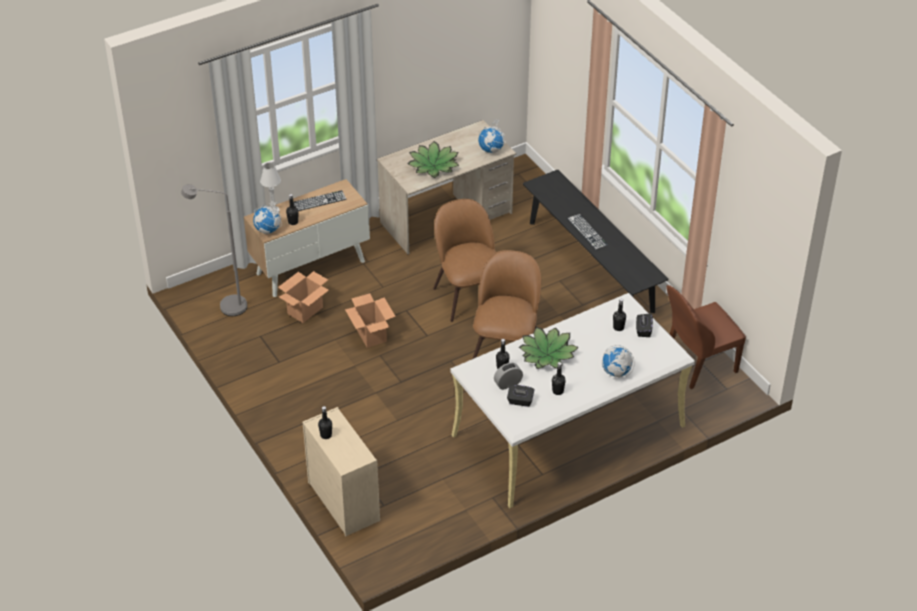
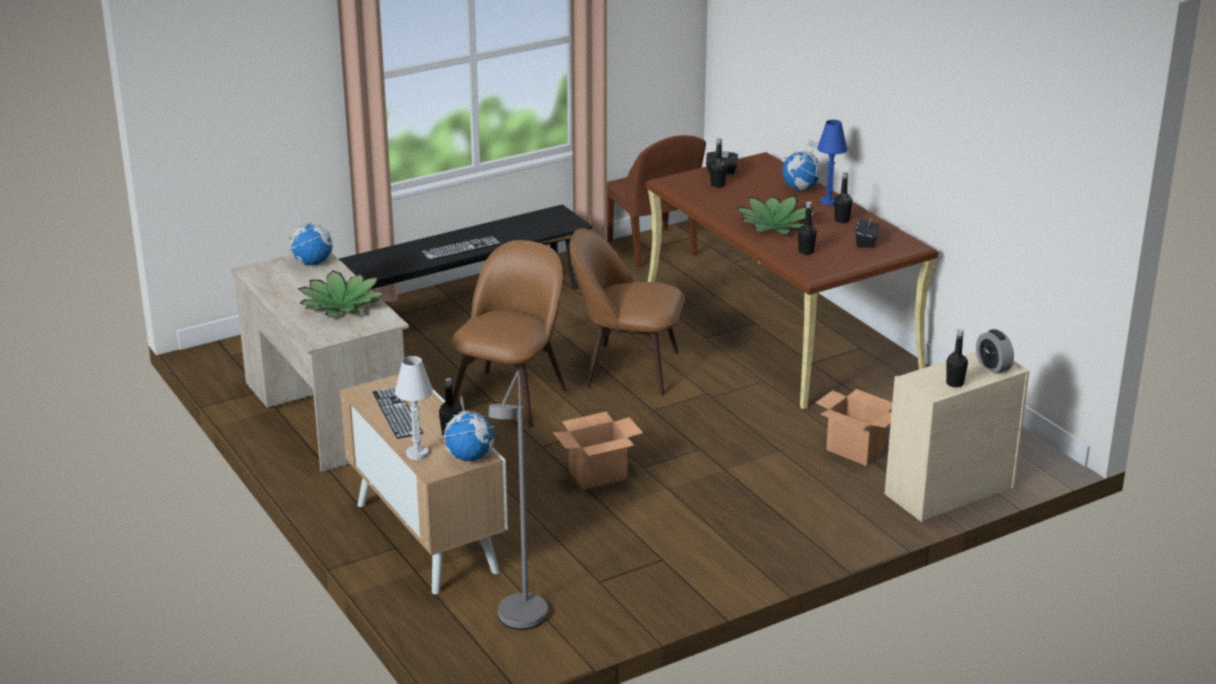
camera: 90 degrees left, 15 degrees down
cardboard box [278,271,329,323] -> cardboard box moved to [815,389,892,466]
brown chair [433,199,496,322] -> brown chair turned 135 degrees clockwise [451,240,567,428]
white desk [450,293,695,508] -> brown desk [646,152,938,409]
alarm clock [494,363,523,390] -> alarm clock moved to [976,329,1014,374]
none -> blue table lamp [817,120,847,206]

